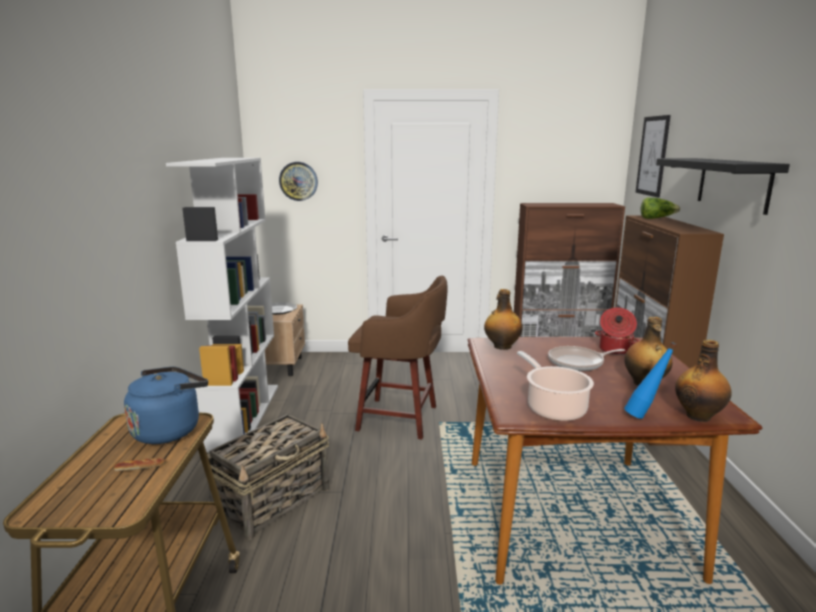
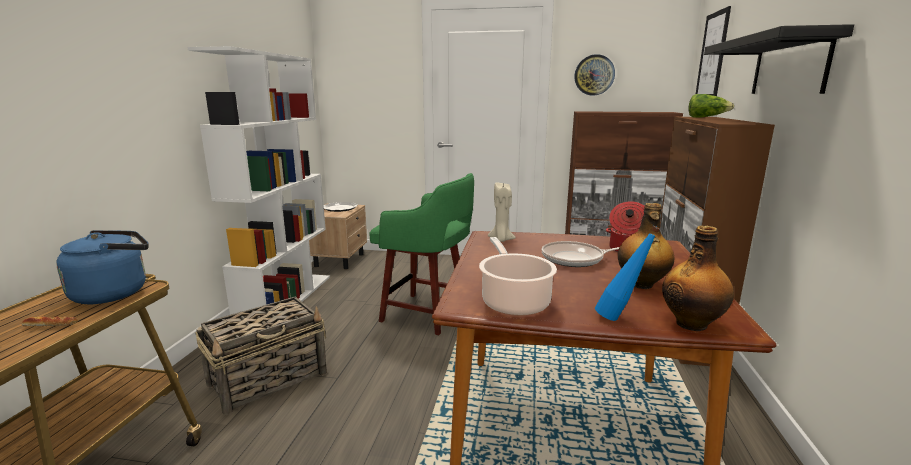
camera: 10 degrees right, 0 degrees up
wall clock [279,162,318,201] -> wall clock moved to [574,54,615,95]
brown stool [348,276,448,440] -> green stool [369,173,474,335]
bottle [484,289,523,350] -> beige candle [488,182,516,242]

